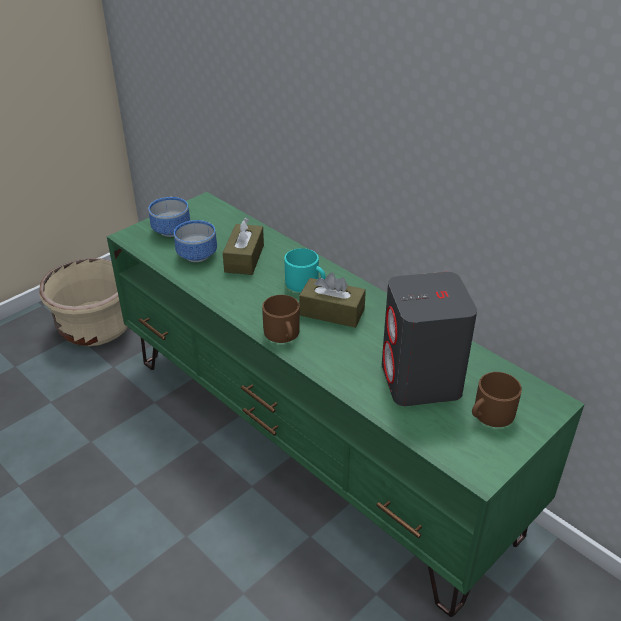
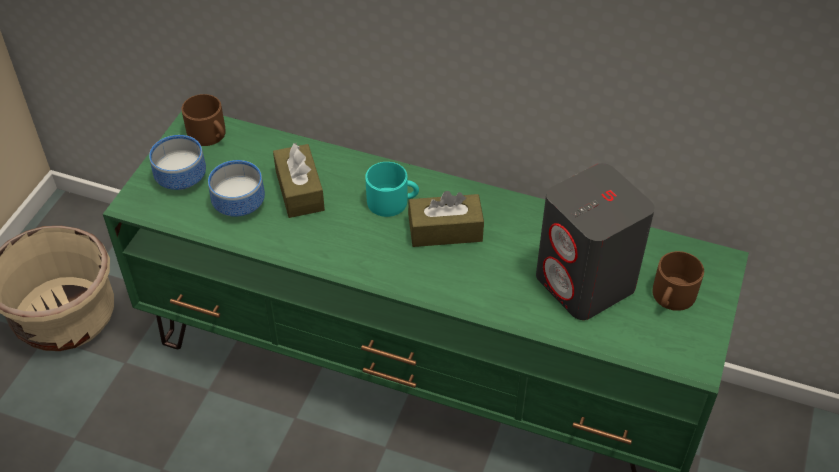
camera: 25 degrees left, 10 degrees up
brown mug [262,295,300,343] -> brown mug moved to [181,94,226,146]

